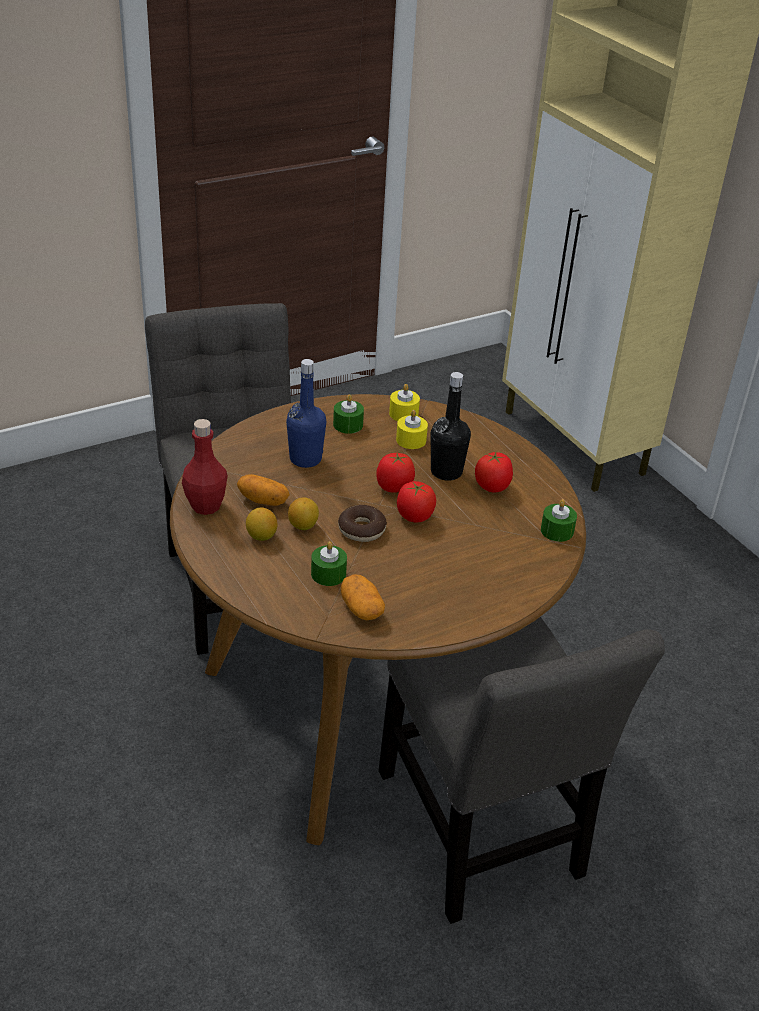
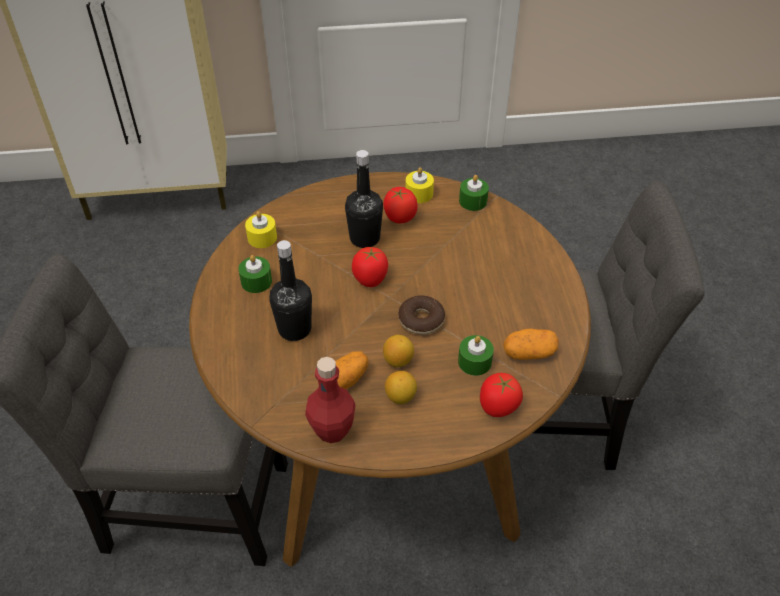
camera: 65 degrees left, 10 degrees up
blue bottle [286,359,326,468] -> black bottle [269,240,312,341]
yellow candle [396,410,428,449] -> yellow candle moved to [405,167,434,203]
tomato [397,481,436,523] -> tomato moved to [480,373,523,417]

